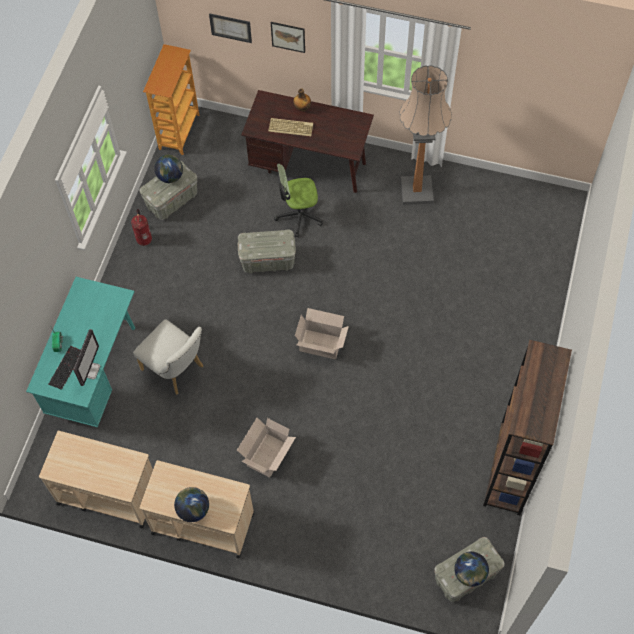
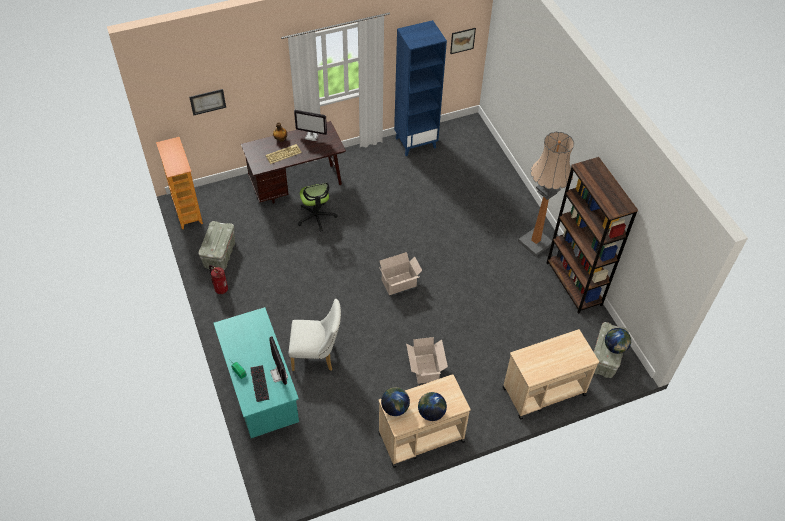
camera: 40 degrees left, 10 degrees down
beige cart [39,431,153,529] -> beige cart moved to [503,329,599,420]
globe [154,155,183,183] -> globe moved to [381,387,410,416]
grey storage box [238,230,296,274] -> none
picture [271,22,305,53] -> picture moved to [450,28,476,54]
office chair [274,164,323,237] -> office chair turned 60 degrees counterclockwise [298,183,337,232]
floor lamp [400,65,452,205] -> floor lamp moved to [518,132,574,257]
none -> monitor [294,110,327,141]
none -> blue bookcase [394,20,447,156]

